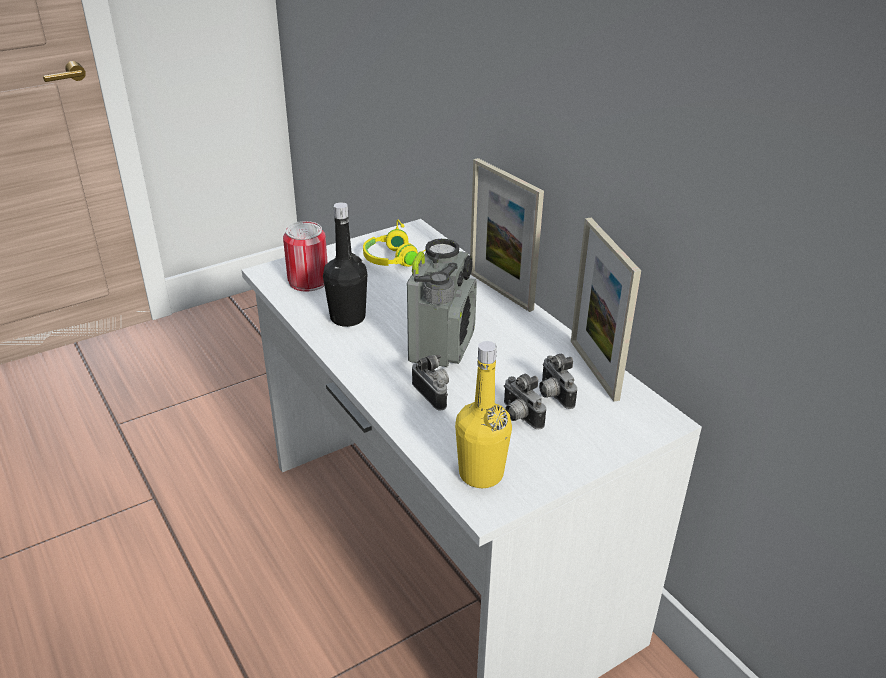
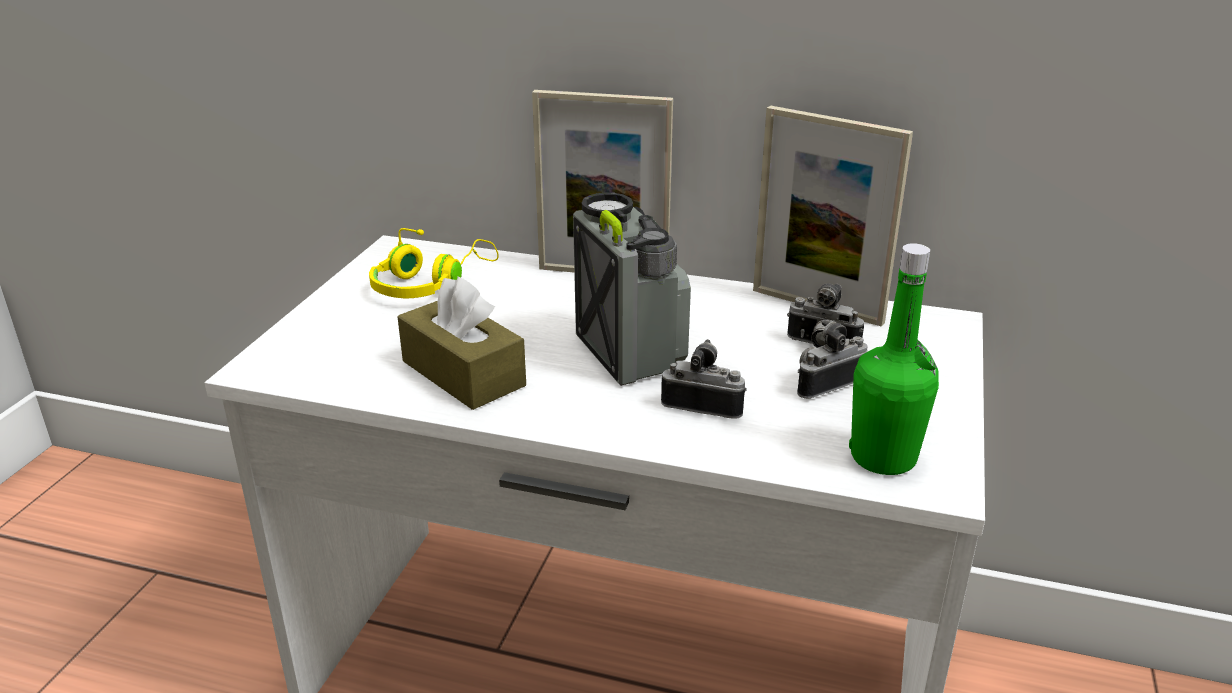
camera: 40 degrees left, 5 degrees down
can [283,221,328,292] -> none
black bottle [323,202,367,327] -> brown tissue box [398,277,526,410]
yellow bottle [455,341,512,488] -> green bottle [849,243,939,475]
camera [504,374,546,429] -> camera turned 135 degrees clockwise [797,320,868,399]

